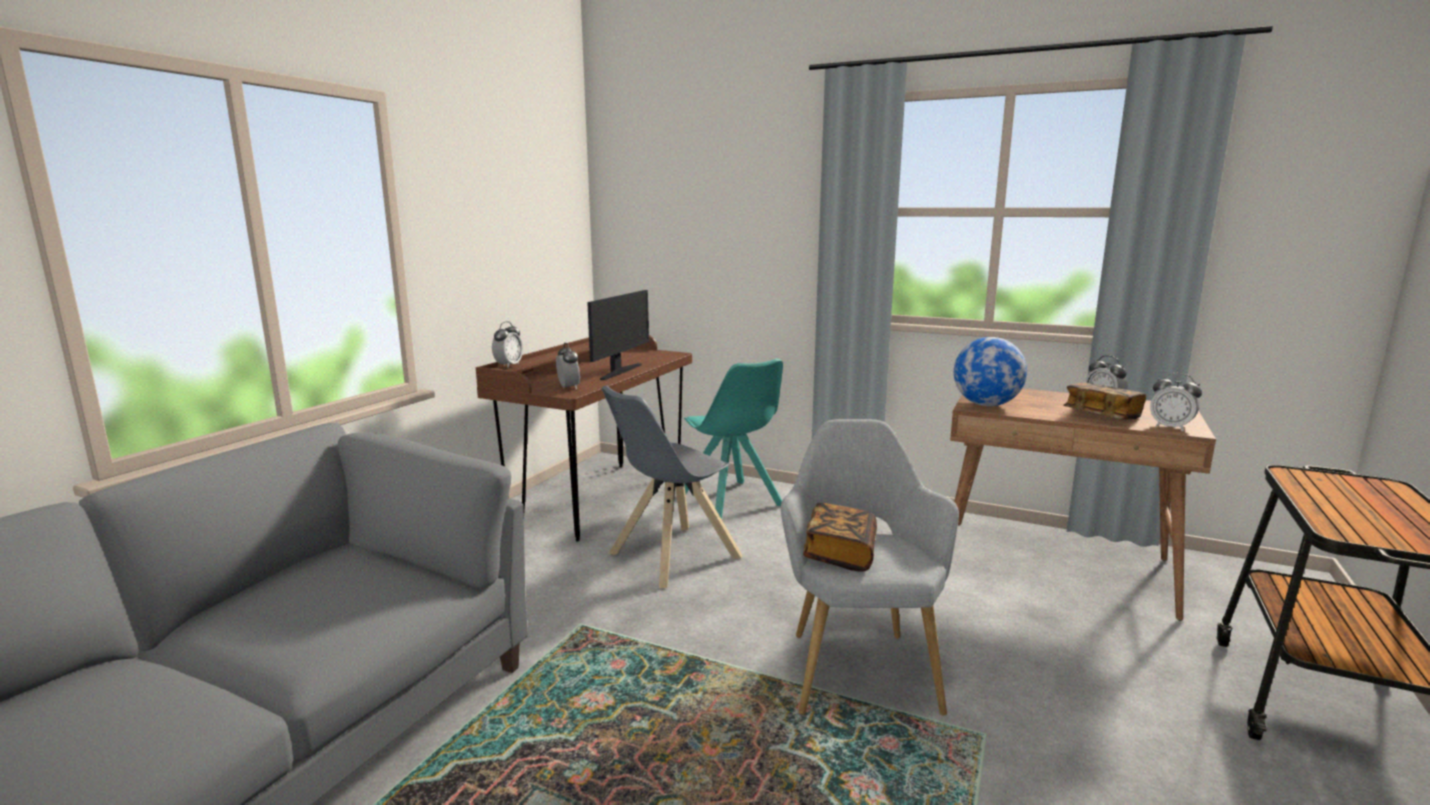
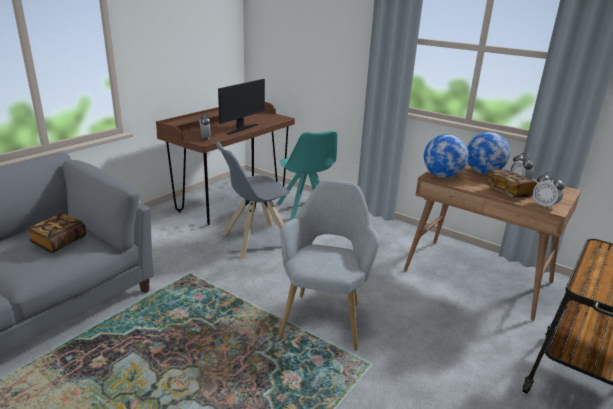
camera: 10 degrees right, 10 degrees up
alarm clock [492,321,523,368] -> none
book [803,503,877,572] -> book moved to [27,213,86,253]
none -> globe [467,132,510,174]

